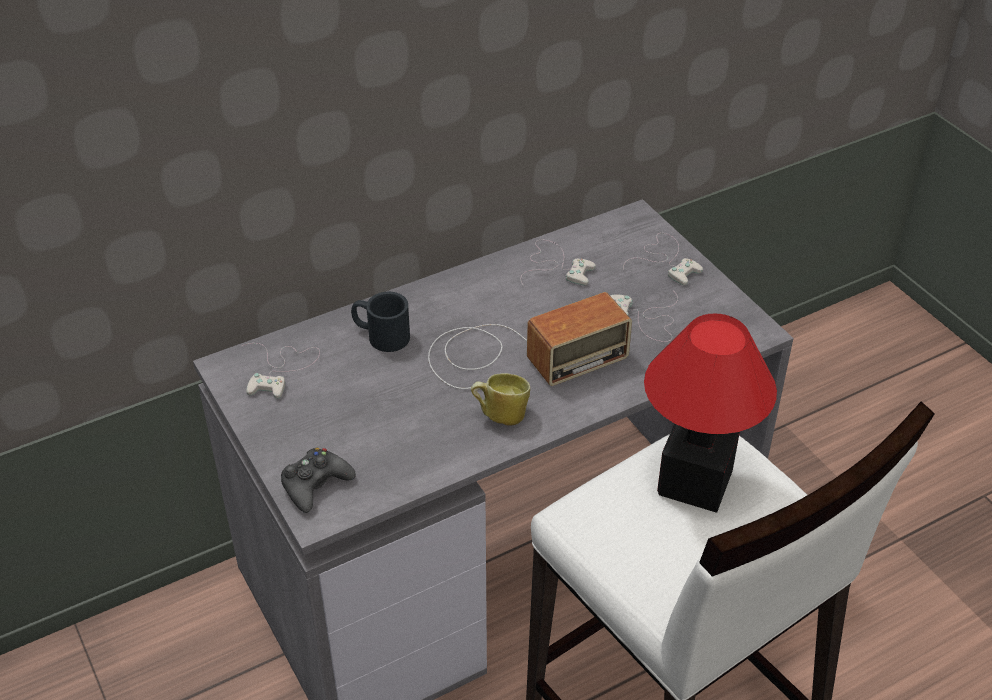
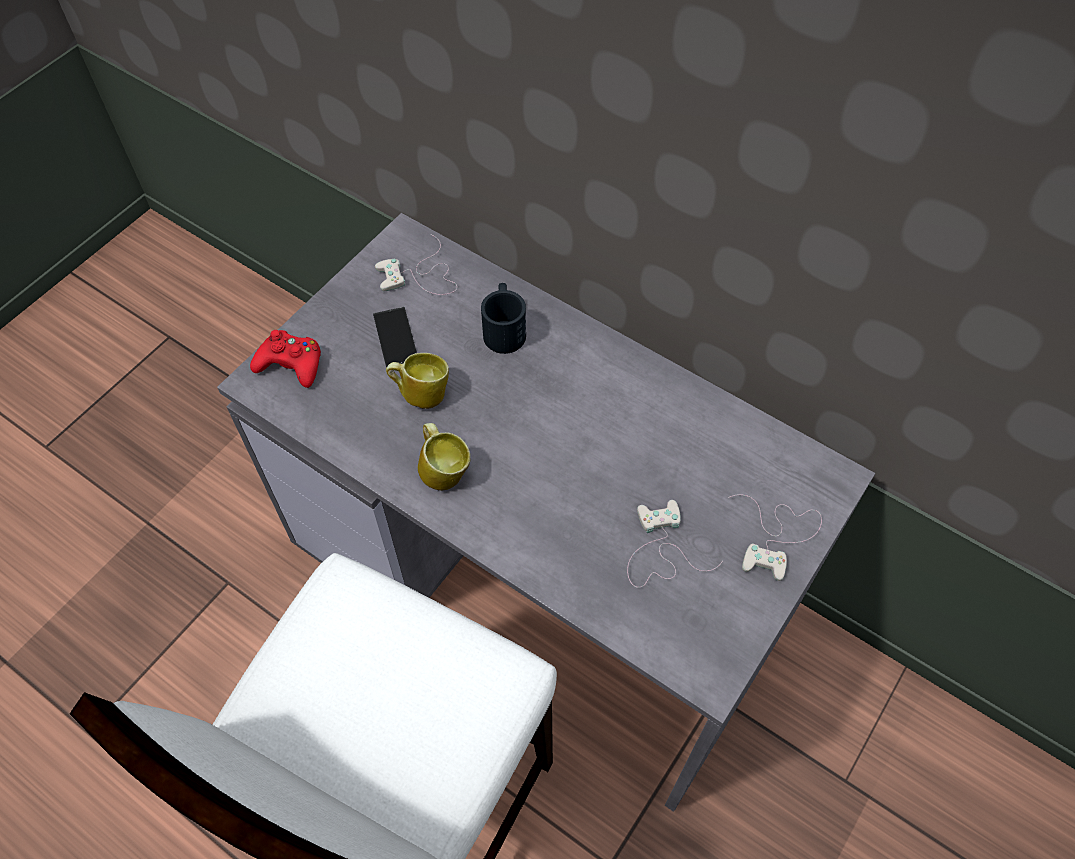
camera: 65 degrees right, 15 degrees up
black game controller [281,448,356,513] -> red game controller [250,330,321,388]
radio [428,292,632,389] -> none
white game controller [521,240,596,286] -> none
table lamp [644,313,777,513] -> none
none -> phone [373,307,417,368]
none -> mug [386,353,449,409]

